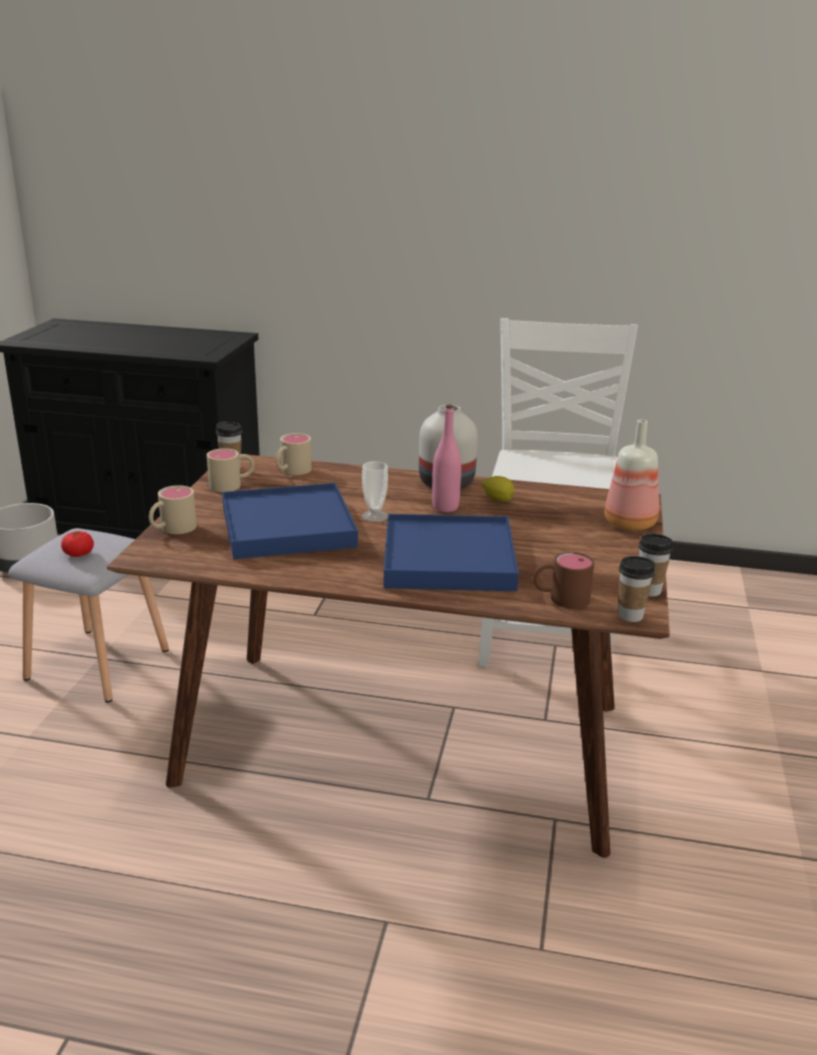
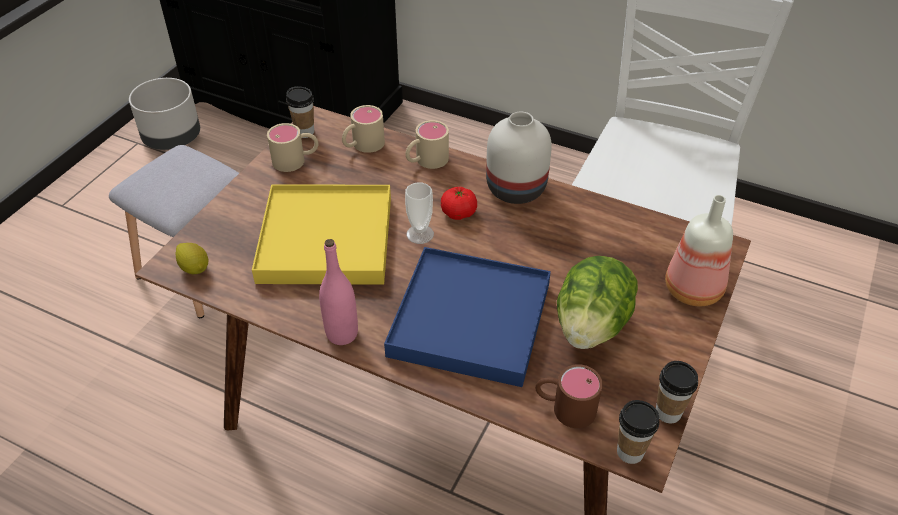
camera: 15 degrees right, 20 degrees up
tomato [61,531,94,557] -> tomato moved to [441,187,477,220]
beige mug [149,485,197,534] -> beige mug moved to [405,120,449,169]
blue tray [222,483,358,559] -> yellow tray [252,184,391,285]
pink bottle [432,404,461,512] -> pink bottle moved to [319,239,358,345]
lemon [482,476,515,502] -> lemon moved to [176,243,208,274]
none -> lettuce [557,256,638,349]

